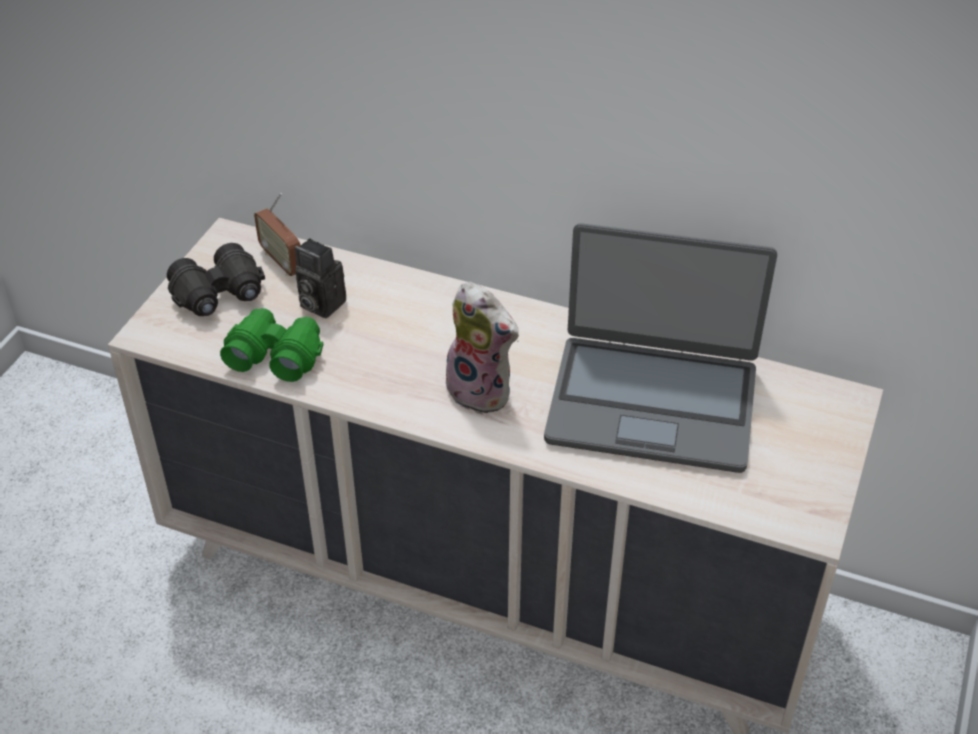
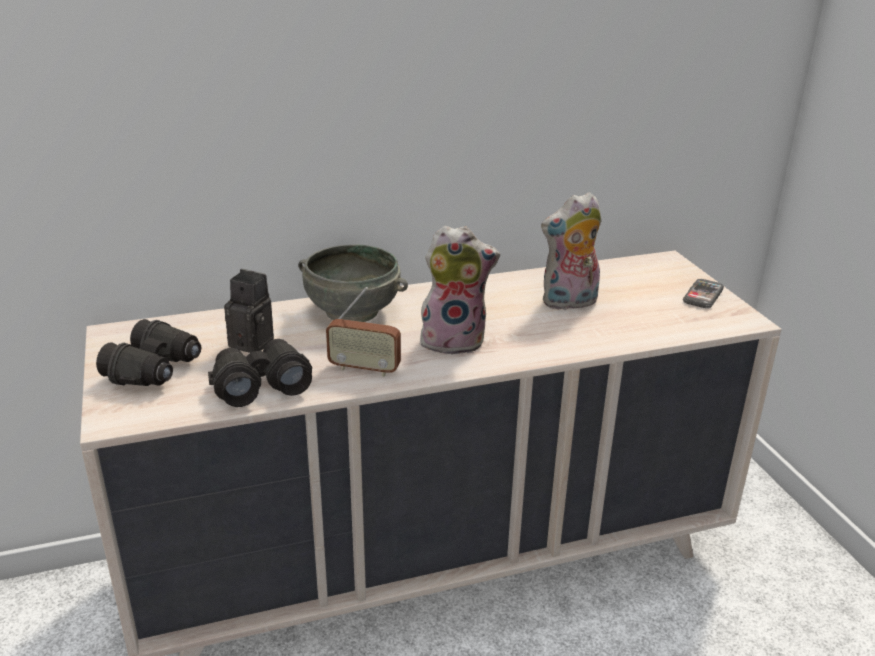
camera: 40 degrees left, 15 degrees down
green binoculars [220,308,323,382] -> black binoculars [208,339,312,407]
radio [254,193,301,276] -> radio moved to [326,287,401,377]
camera [295,238,346,319] -> camera turned 150 degrees counterclockwise [224,269,274,353]
laptop [544,223,777,473] -> plush toy [541,192,602,311]
none -> grey bowl [298,244,408,322]
none -> phone [683,279,724,308]

